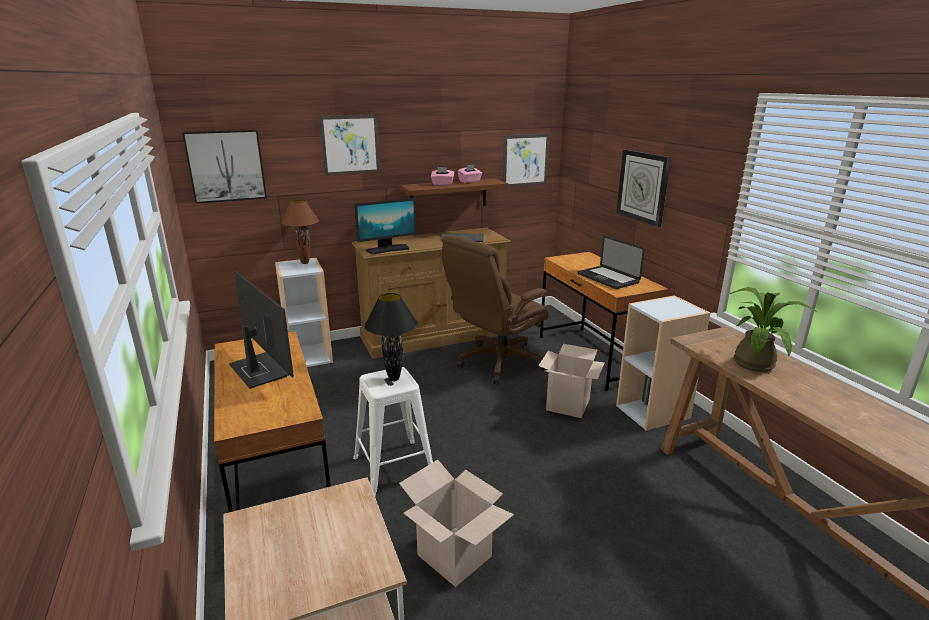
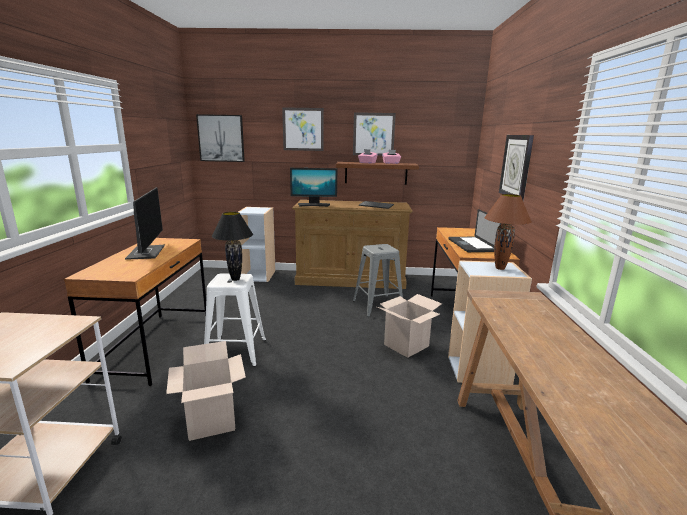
camera: 25 degrees right, 5 degrees down
brown table lamp [281,200,319,264] -> brown table lamp moved to [484,194,532,270]
brown office chair [442,235,548,384] -> grey stool [353,244,403,317]
picture [503,134,550,187] -> picture moved to [353,112,396,156]
potted plant [729,287,816,372] -> none

